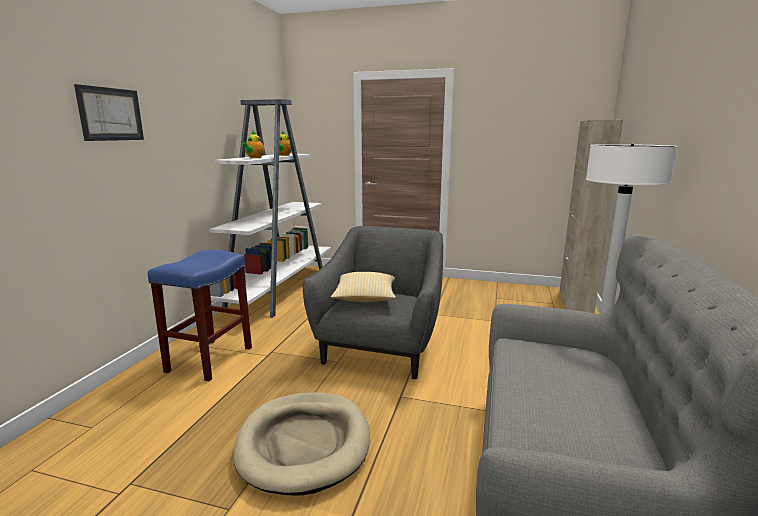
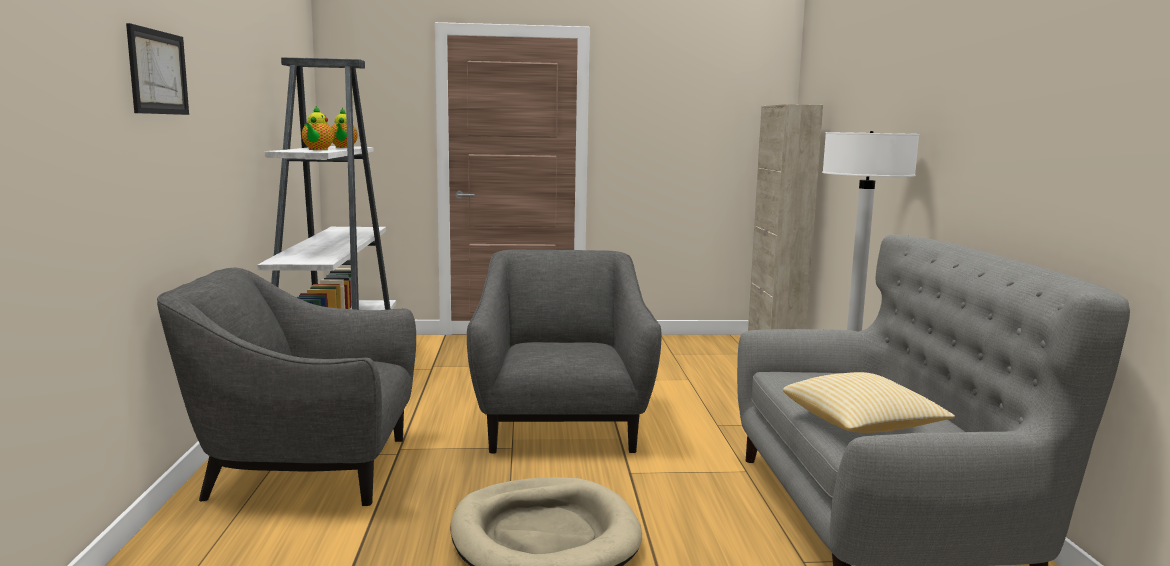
camera: 20 degrees left, 5 degrees down
blue stool [148,250,252,381] -> grey armchair [157,268,416,506]
pillow [331,272,396,302] -> pillow moved to [783,372,955,433]

